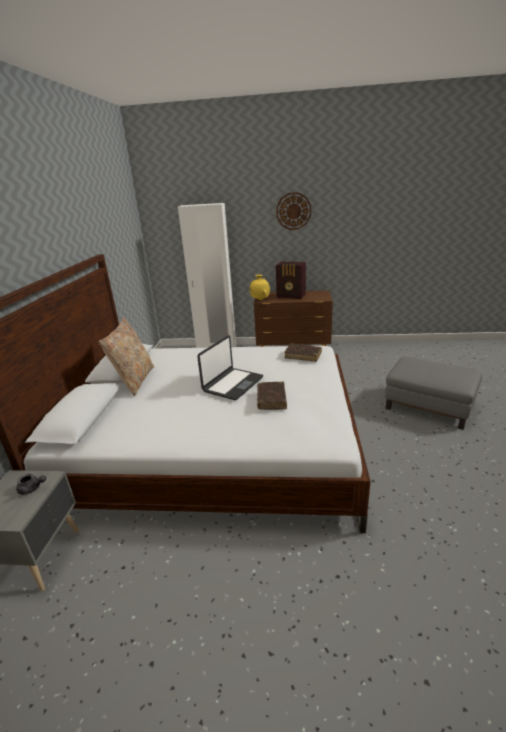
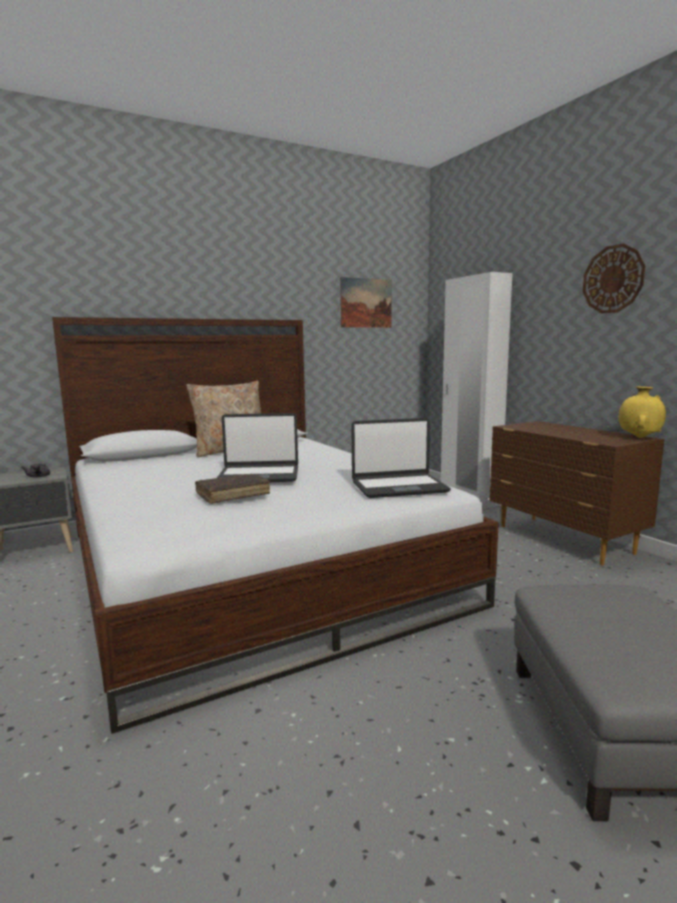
camera: 55 degrees right, 15 degrees down
yellow vase [250,275,270,300] -> yellow vase moved to [619,387,666,438]
radio [276,262,306,299] -> none
brown book [284,343,322,362] -> laptop [351,418,451,498]
none -> picture [340,277,392,328]

